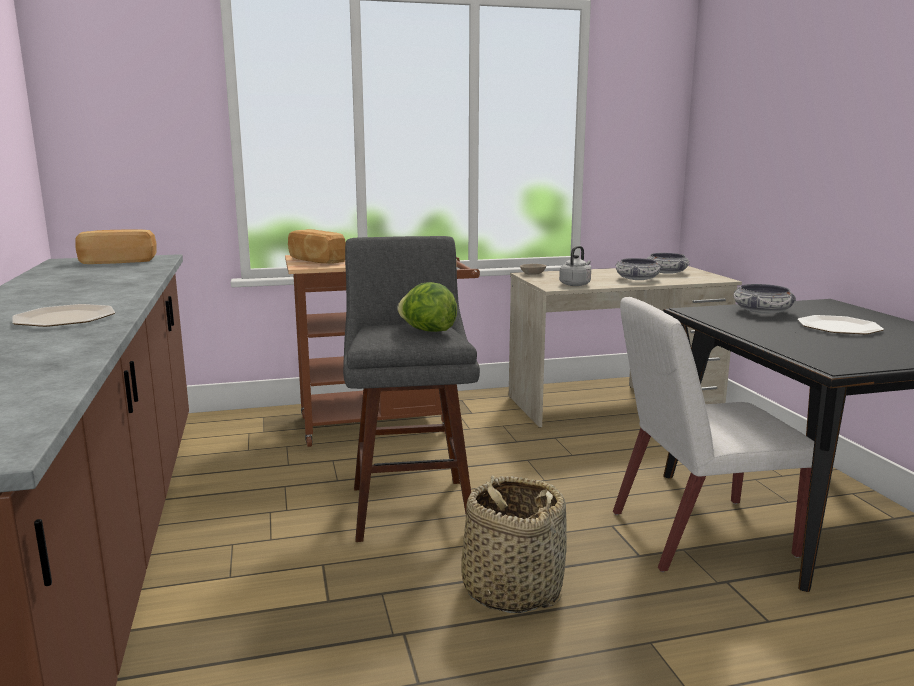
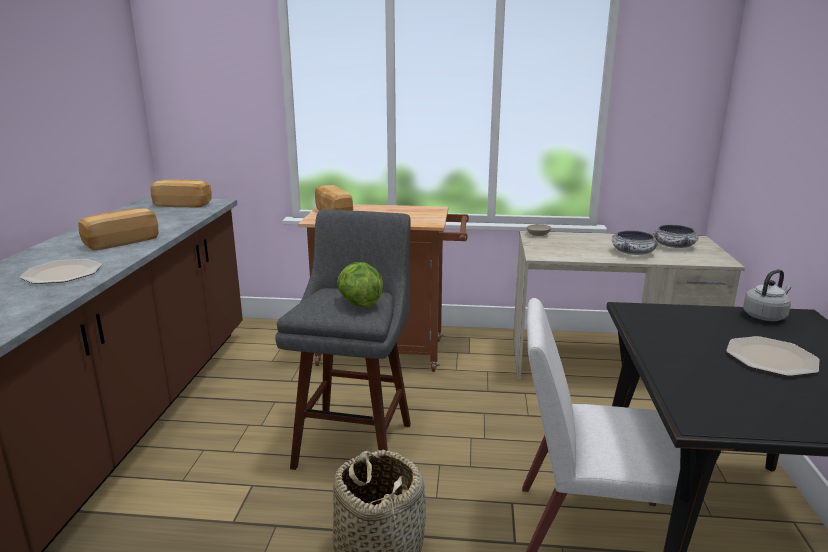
camera: 20 degrees right, 5 degrees up
grey kettle [559,246,591,286] -> grey kettle moved to [743,269,791,321]
bowl [734,284,796,314] -> none
none -> bread [78,208,159,251]

